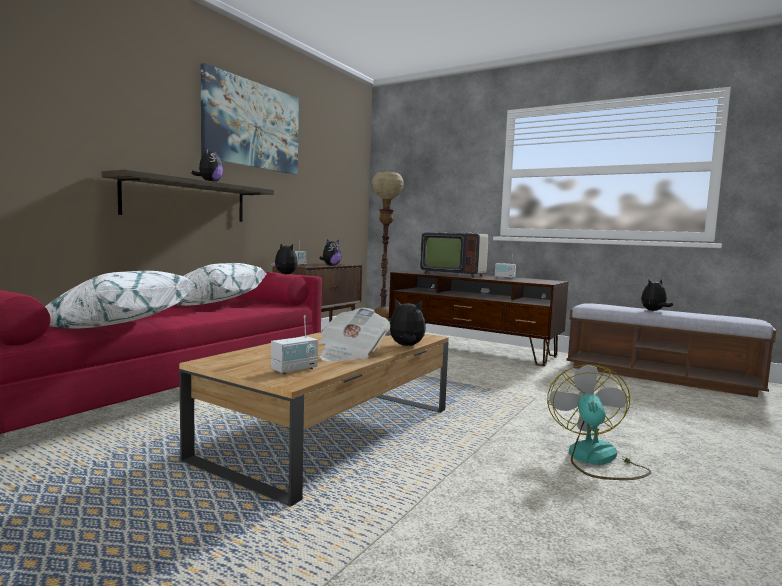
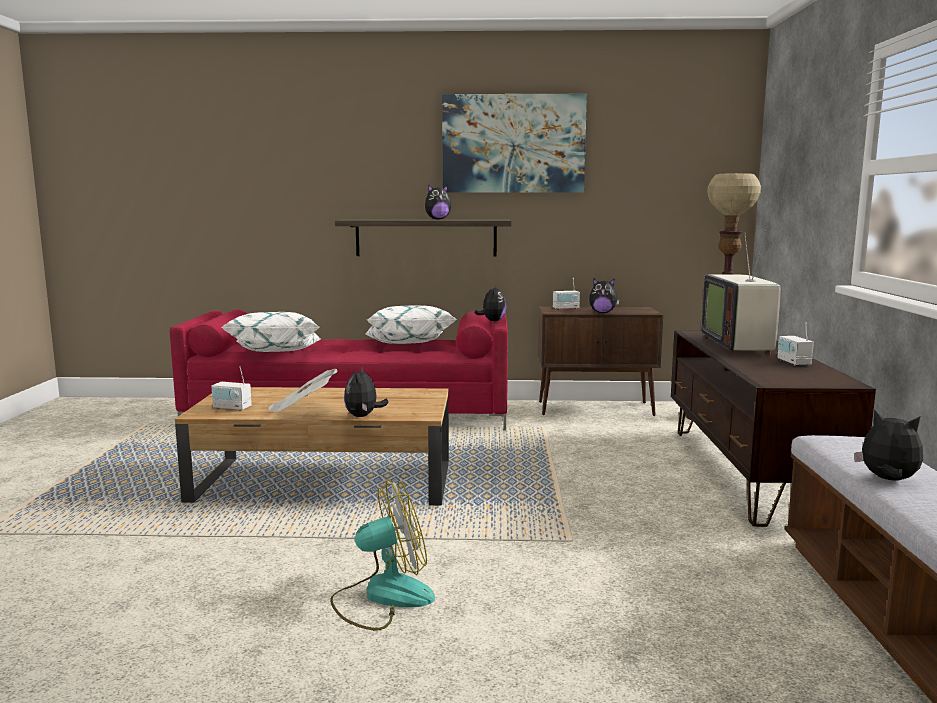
camera: 60 degrees right, 5 degrees up
plush toy [386,299,426,346] -> plush toy turned 150 degrees counterclockwise [344,366,389,417]

